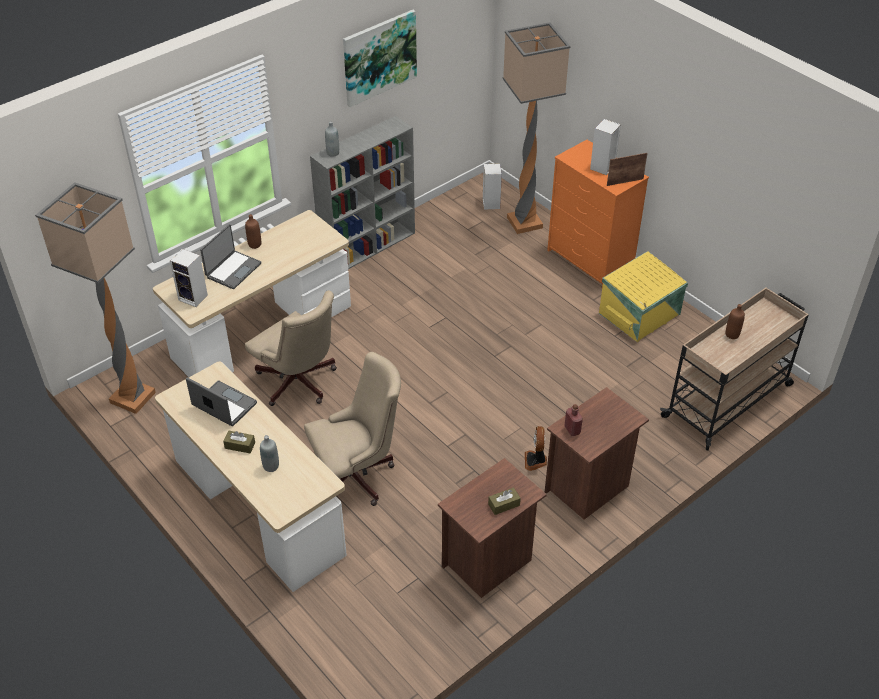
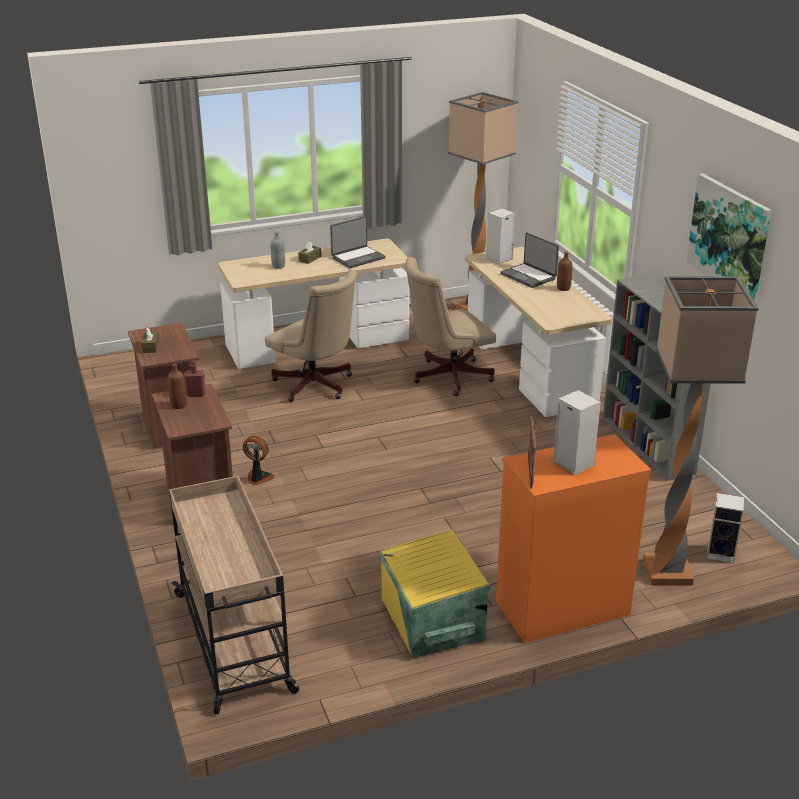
camera: 110 degrees right, 15 degrees down
beige office chair [304,352,401,506] -> beige office chair turned 45 degrees counterclockwise [265,270,357,402]
grey bottle [325,121,339,157] -> none
brown bottle [726,304,745,339] -> brown bottle moved to [168,364,187,409]

